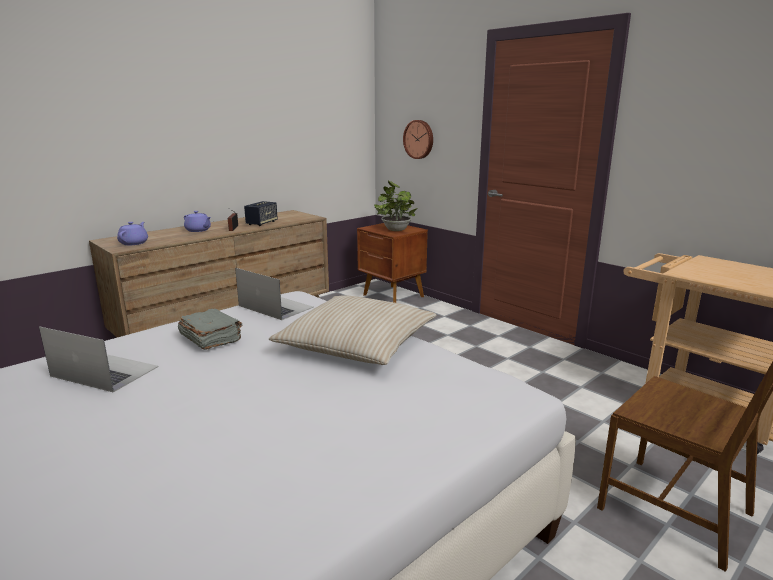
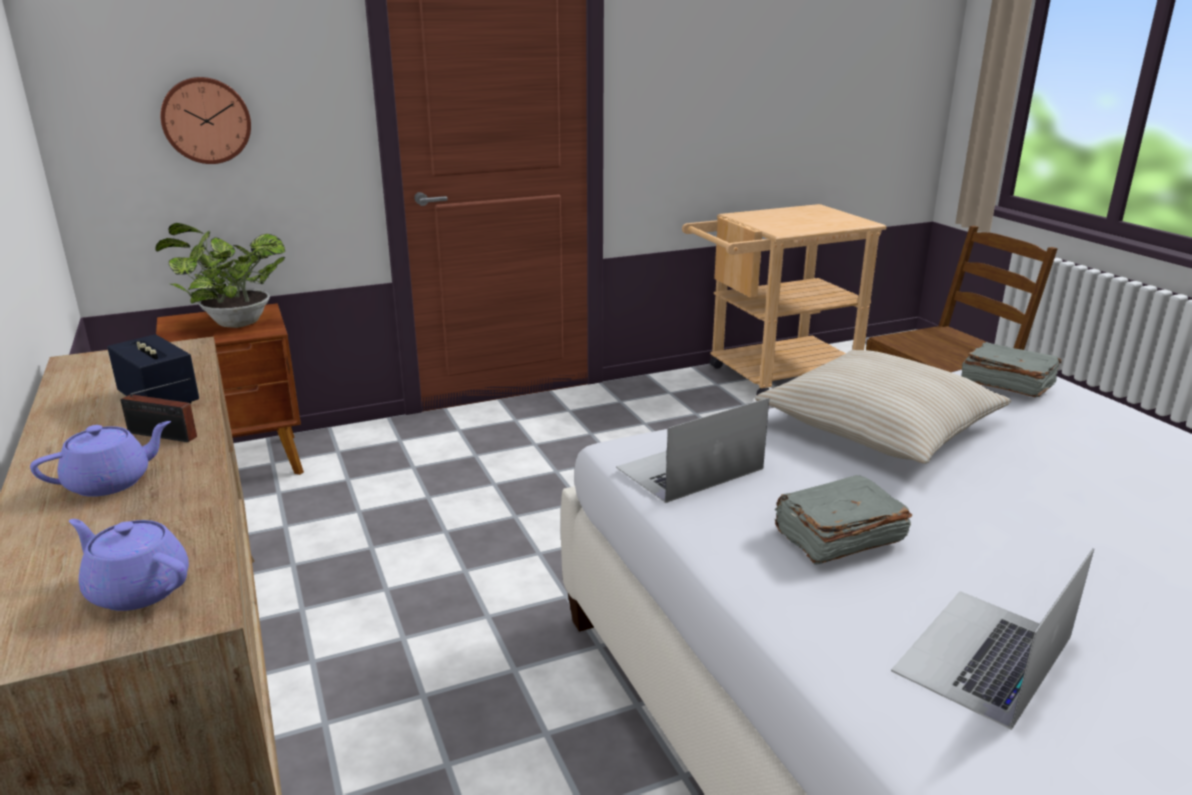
camera: 70 degrees left, 5 degrees up
none -> grey book [961,342,1062,398]

